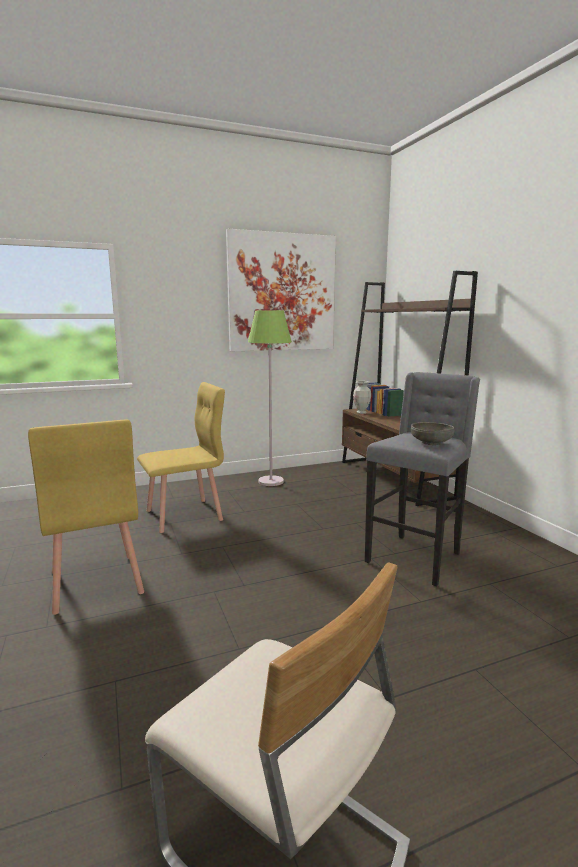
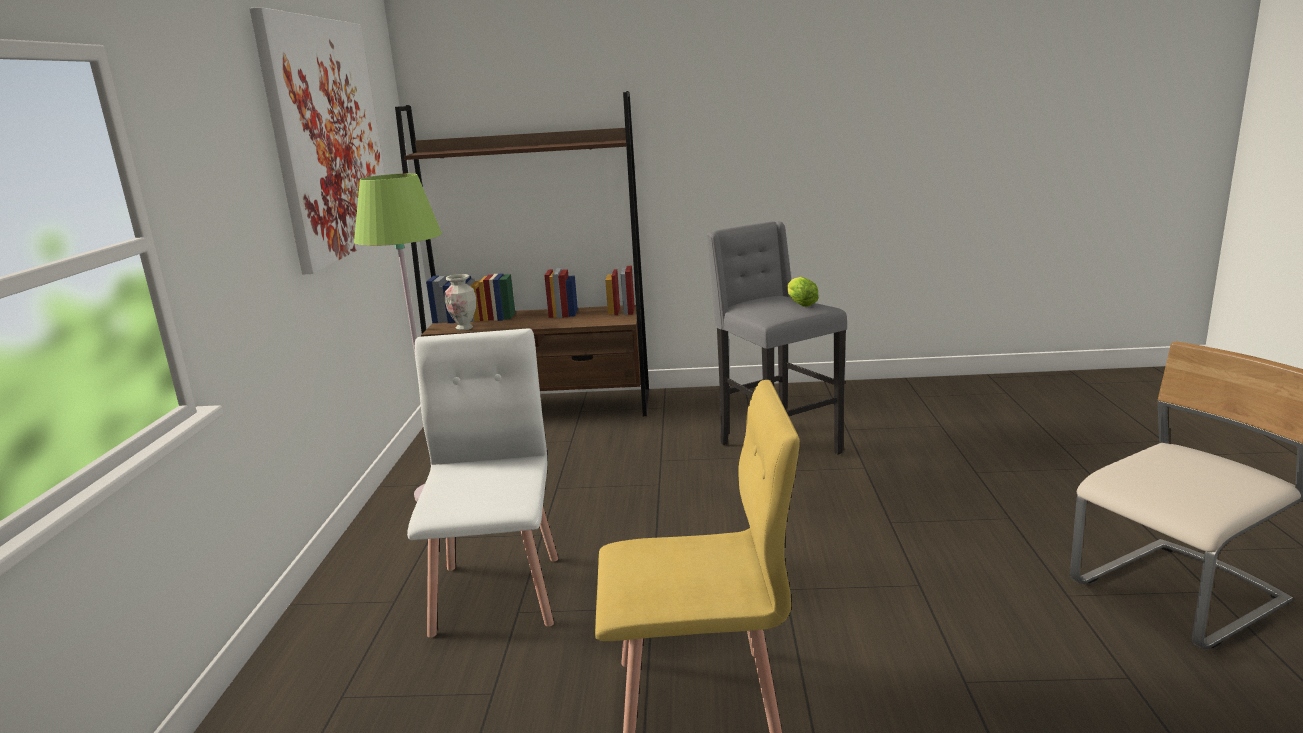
camera: 65 degrees left, 5 degrees up
yellow chair [137,382,225,533] -> white chair [407,328,558,638]
grey bowl [411,422,455,445] -> lettuce [787,277,819,307]

